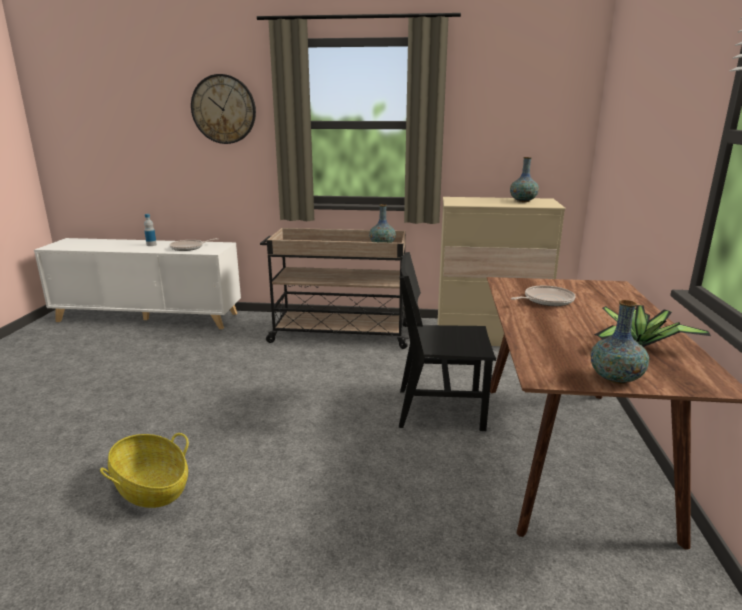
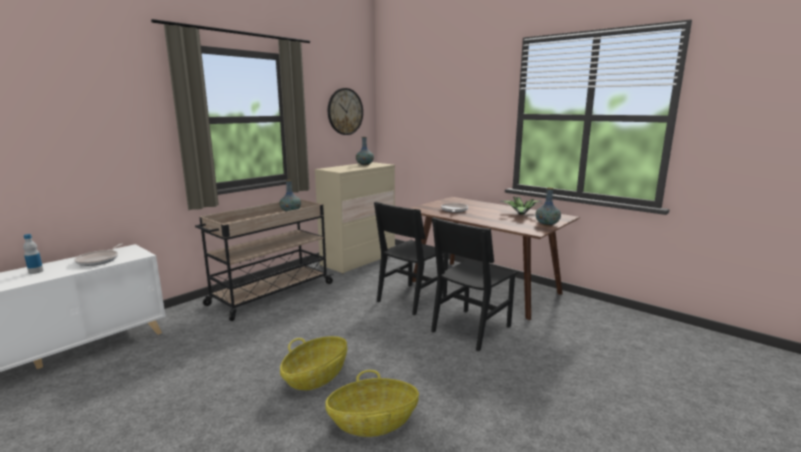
camera: 55 degrees left, 5 degrees down
wall clock [191,74,256,144] -> wall clock moved to [328,88,363,135]
none -> basket [280,336,347,390]
none -> black chair [431,217,518,351]

